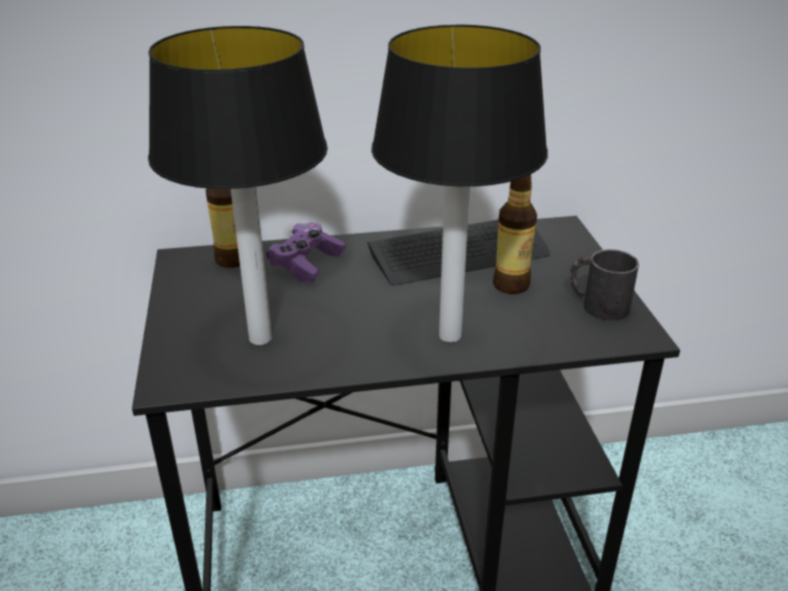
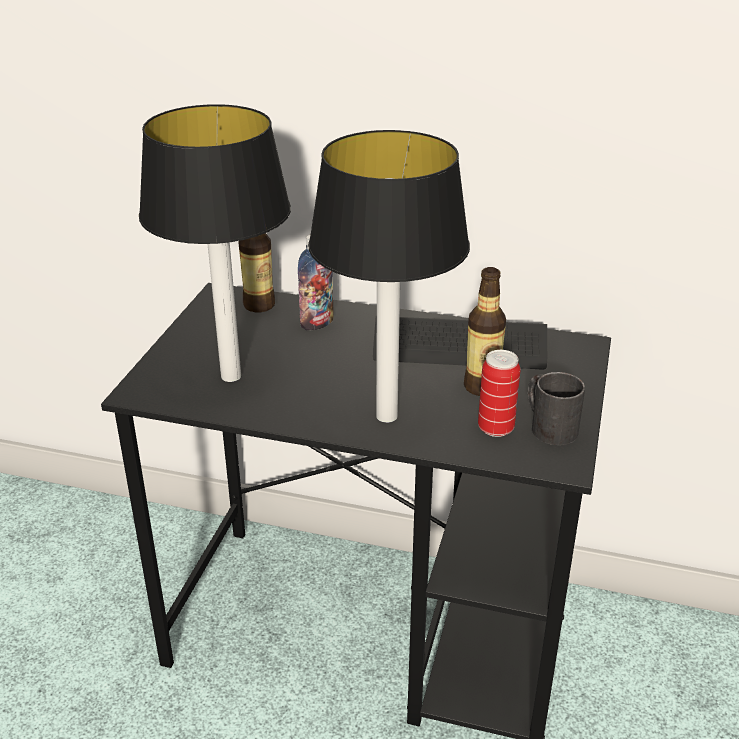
camera: 25 degrees right, 0 degrees up
purple game controller [267,223,346,284] -> bottle [298,234,333,331]
none -> can [478,350,521,437]

